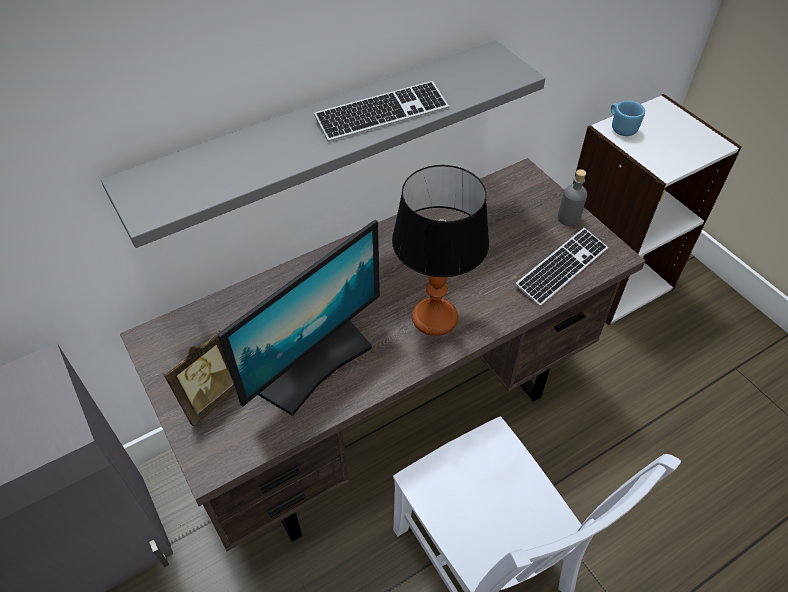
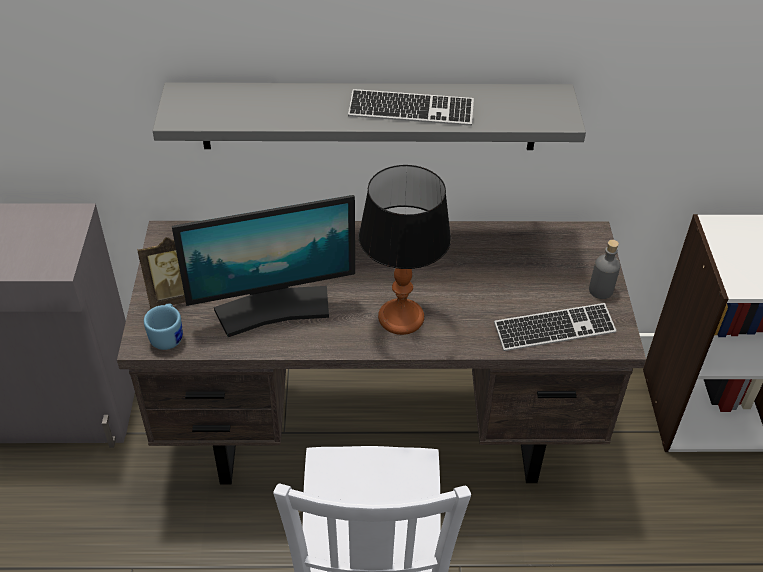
camera: 30 degrees right, 5 degrees down
blue mug [611,101,645,136] -> blue mug moved to [144,304,183,350]

